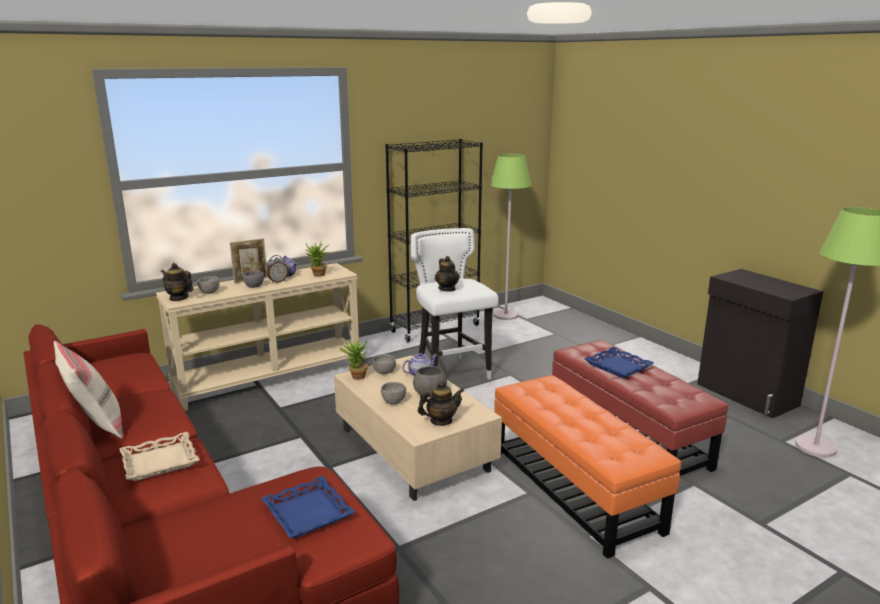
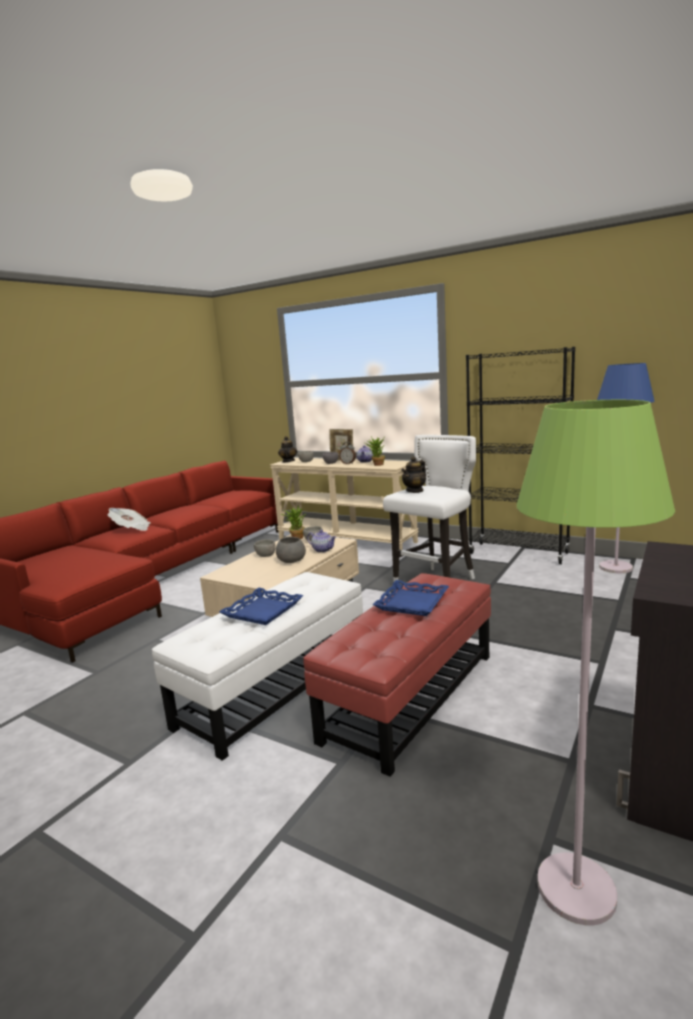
camera: 65 degrees right, 5 degrees down
beige pillow [54,341,124,439] -> none
beige tray [120,432,200,481] -> newspaper [107,508,151,531]
blue tray [261,476,355,538] -> blue tray moved to [219,588,303,625]
teapot [418,381,464,426] -> none
green floor lamp [490,154,531,320] -> blue floor lamp [597,363,655,573]
orange ottoman [494,375,681,559] -> white ottoman [152,572,363,761]

